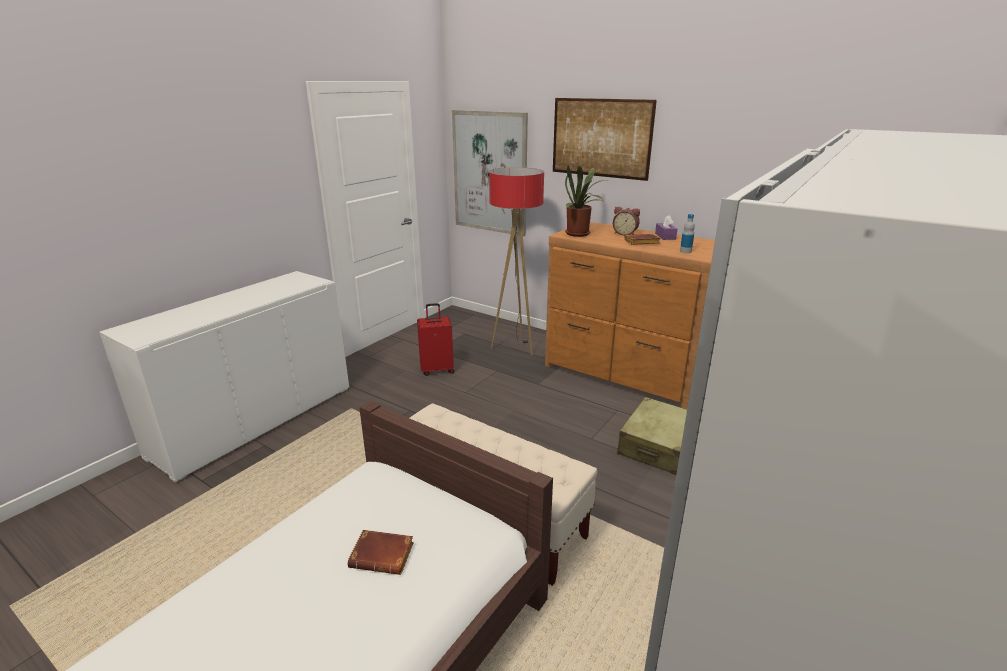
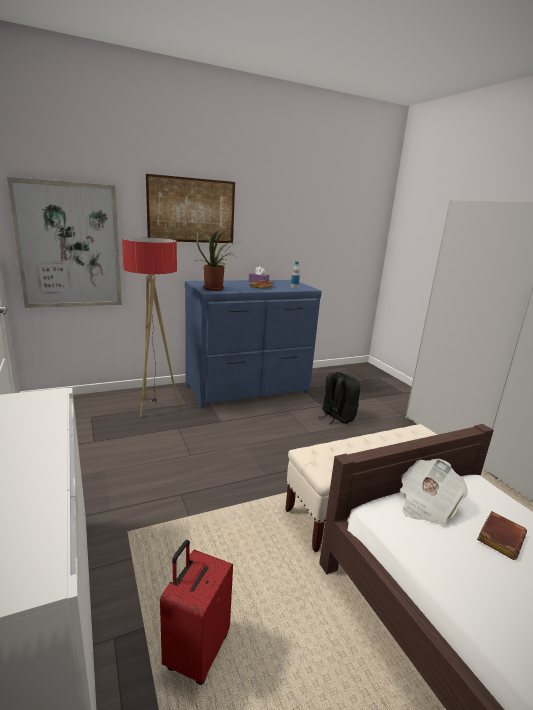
camera: 60 degrees left, 5 degrees down
red suitcase [417,303,454,376] -> red suitcase moved to [160,540,233,685]
brown dresser [545,222,715,409] -> blue dresser [185,280,322,408]
alarm clock [613,207,640,236] -> none
beige suitcase [617,397,687,475] -> black backpack [318,372,360,425]
none -> newspaper [400,459,468,524]

